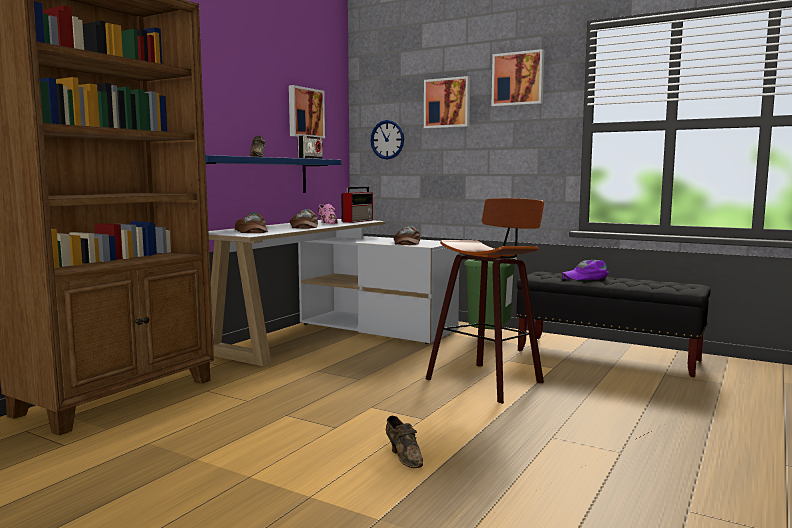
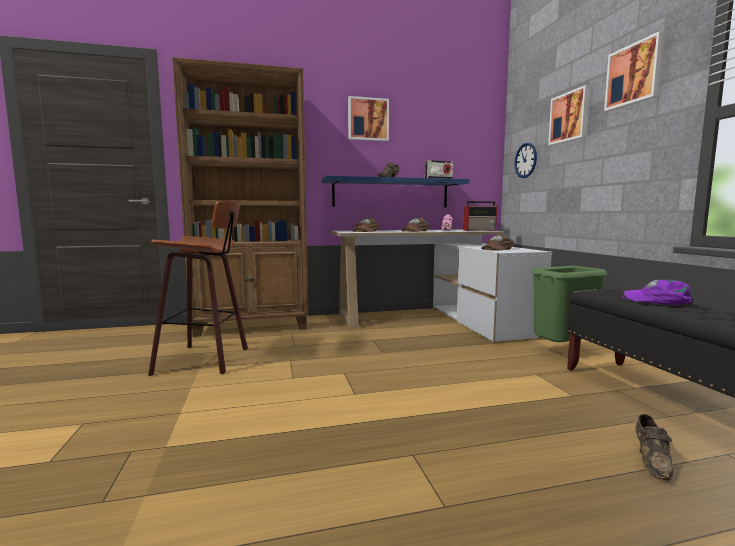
camera: 45 degrees right, 0 degrees up
picture [289,85,325,138] -> picture moved to [348,96,389,141]
brown shoe [386,416,423,468] -> brown shoe moved to [635,414,673,480]
stool [426,198,544,404] -> stool moved to [148,201,248,376]

